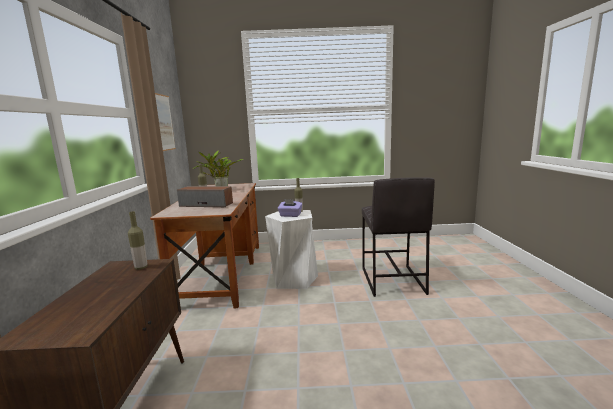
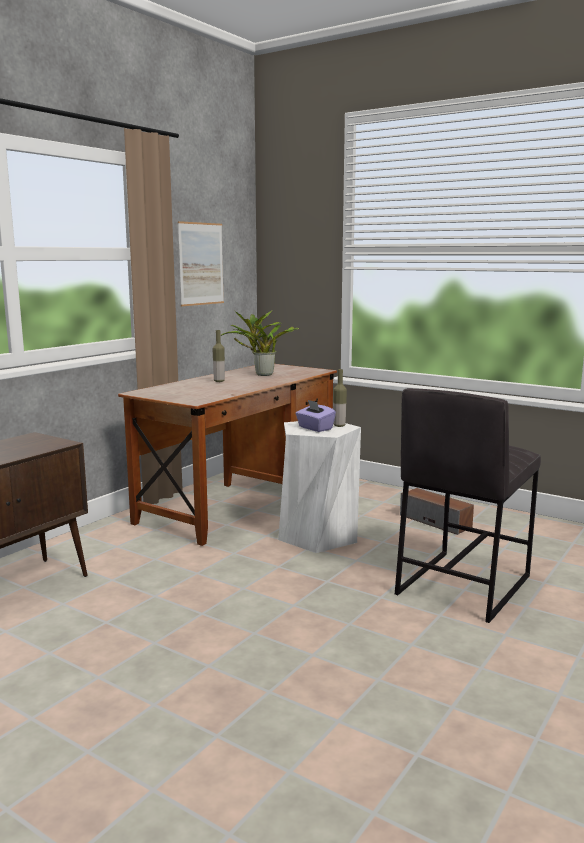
camera: 35 degrees right, 0 degrees up
bottle [128,211,148,269] -> none
speaker [177,186,233,207] -> speaker moved to [400,488,474,535]

